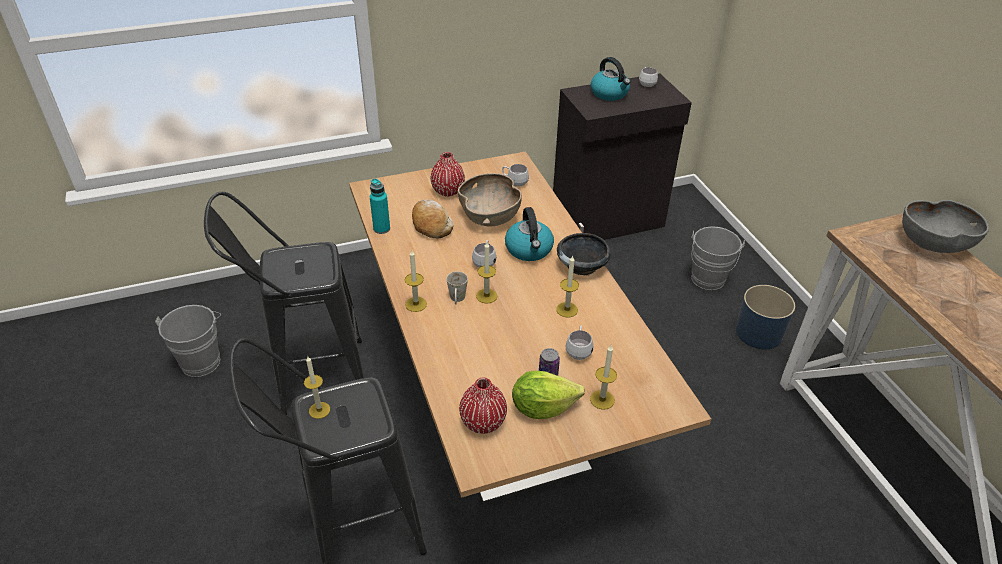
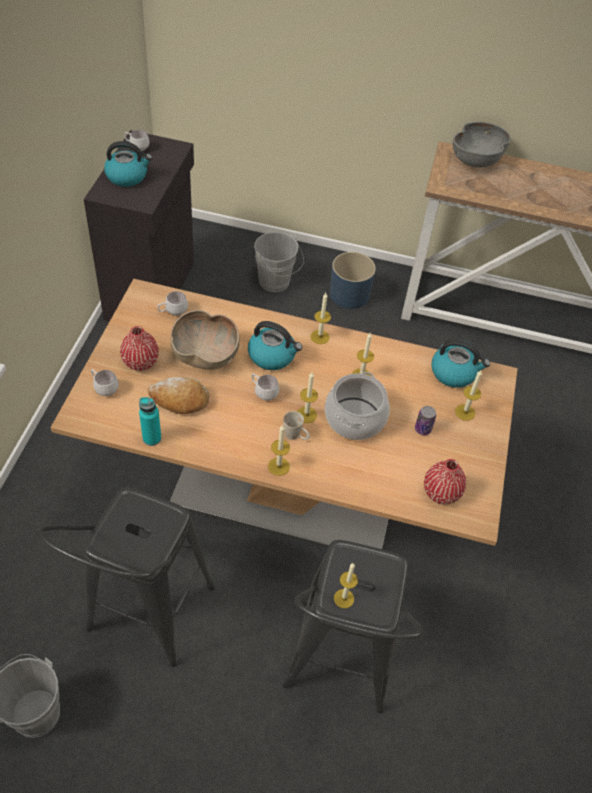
camera: 60 degrees left, 10 degrees up
lettuce [512,371,585,419] -> none
black bowl [557,233,611,276] -> candle [310,293,331,344]
white mug [566,326,593,360] -> white mug moved to [91,369,119,396]
none -> cooking pot [325,372,390,440]
none -> kettle [431,339,490,388]

